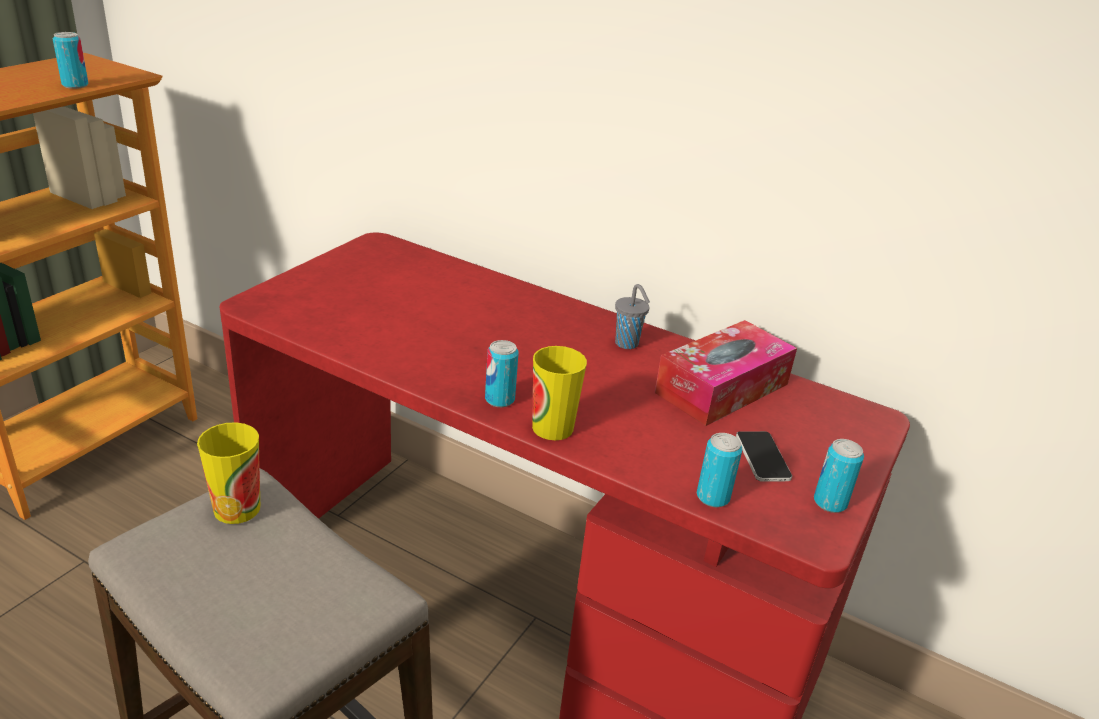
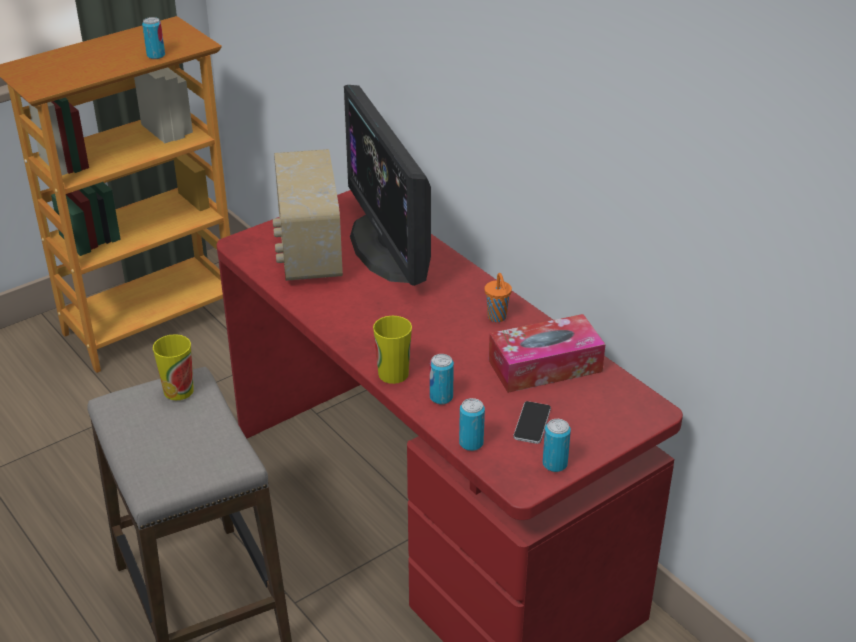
camera: 25 degrees right, 5 degrees up
can [485,340,519,407] -> can moved to [430,354,454,404]
grey cup [615,284,650,349] -> orange cup [484,273,512,322]
none -> radio [273,149,343,281]
none -> monitor [344,85,431,286]

